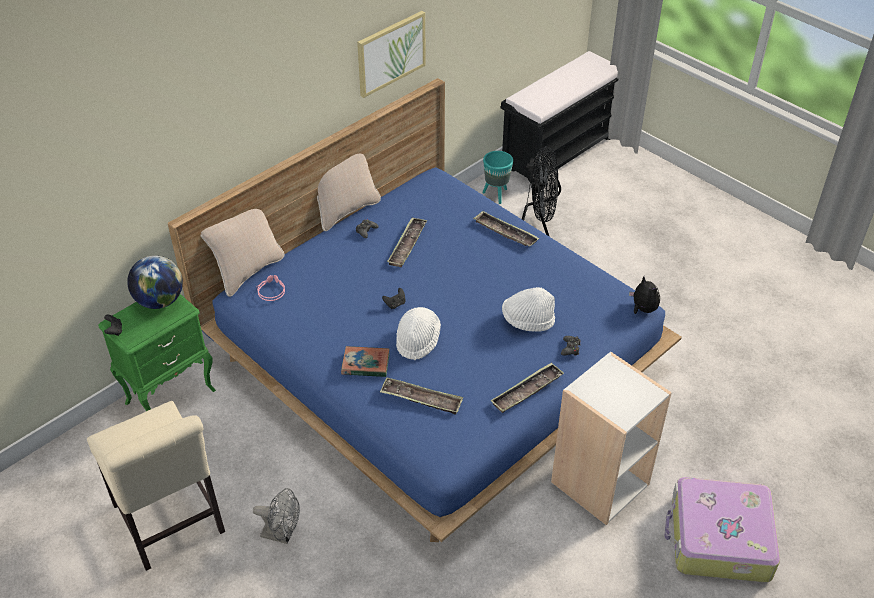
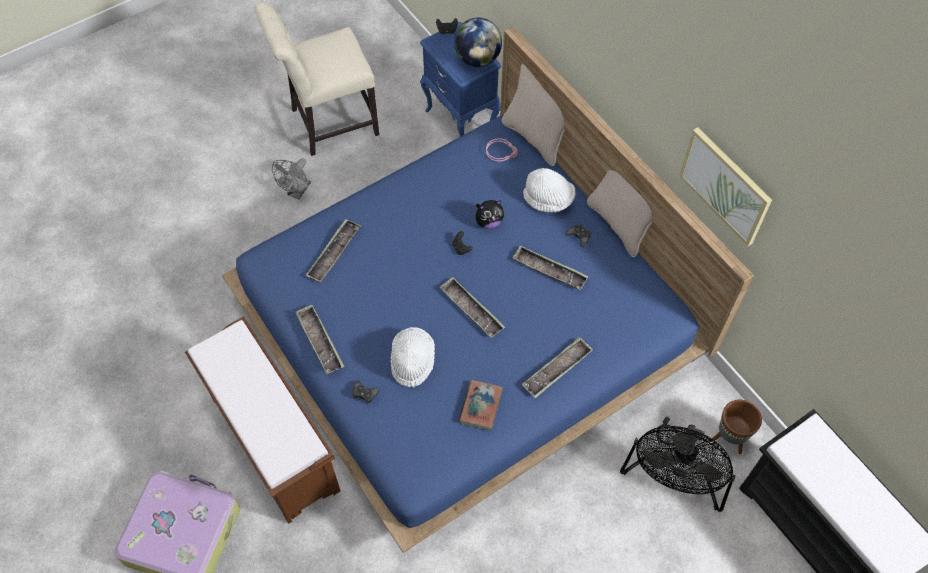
camera: 100 degrees right, 15 degrees up
green nightstand [98,294,216,411] -> blue nightstand [420,22,501,137]
book [341,346,390,377] -> book moved to [458,380,503,431]
white hat [396,307,441,360] -> white hat moved to [523,168,575,213]
turquoise planter [482,151,513,204] -> brown planter [712,400,762,454]
bookcase [551,352,672,525] -> brown bench [185,316,340,524]
plush toy [629,276,660,314] -> plush toy moved to [476,200,504,229]
none -> tray [439,277,505,338]

